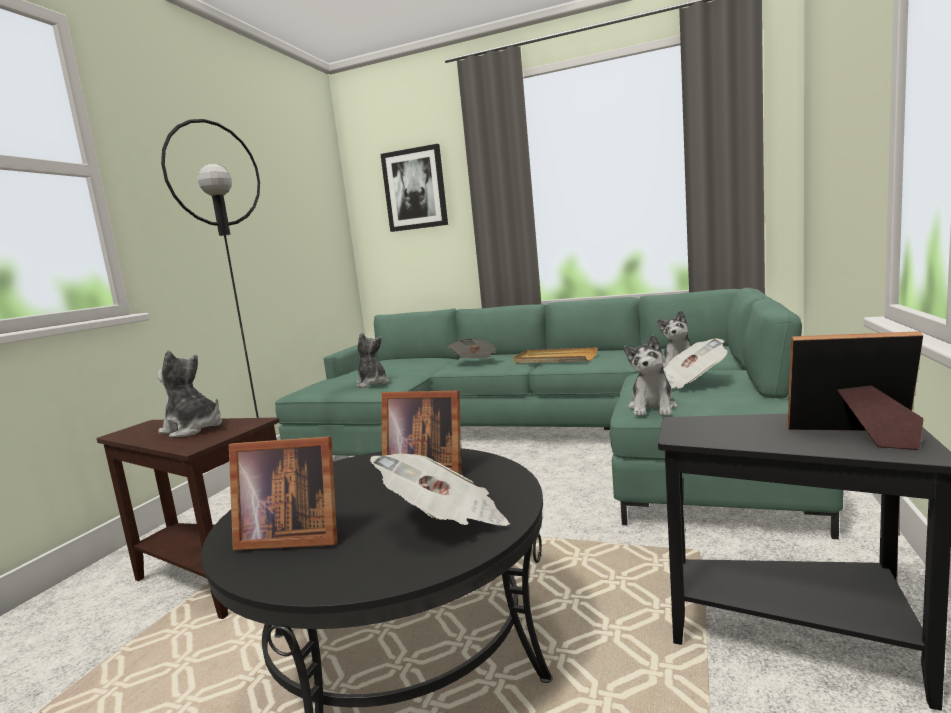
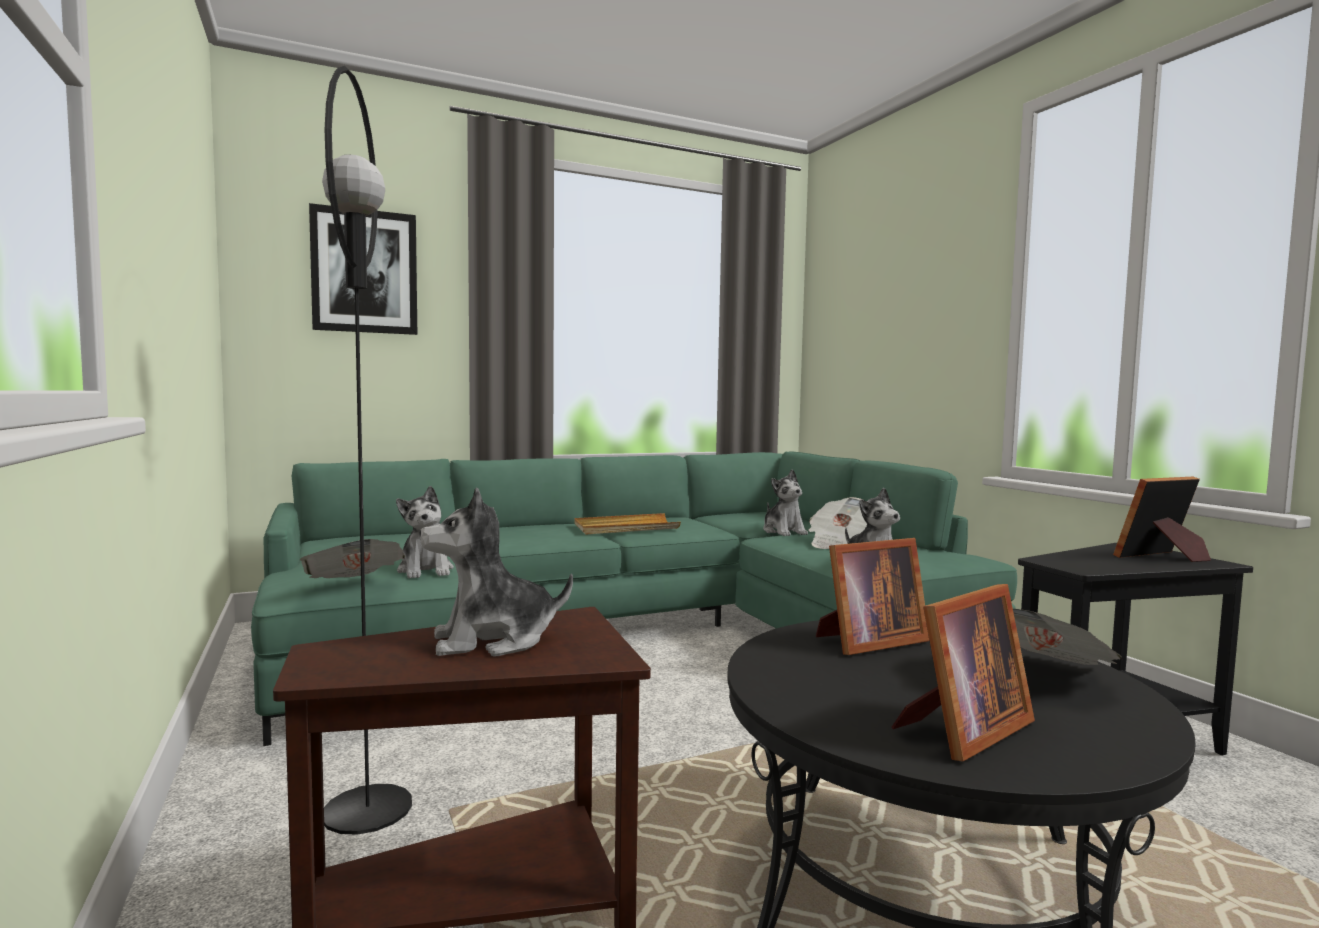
camera: 45 degrees left, 5 degrees down
plush toy [356,332,389,388] -> plush toy turned 135 degrees counterclockwise [396,486,454,579]
newspaper [447,339,497,358] -> newspaper moved to [300,539,406,578]

